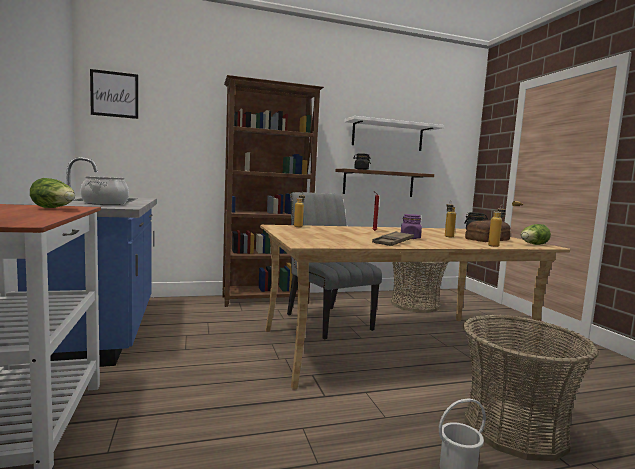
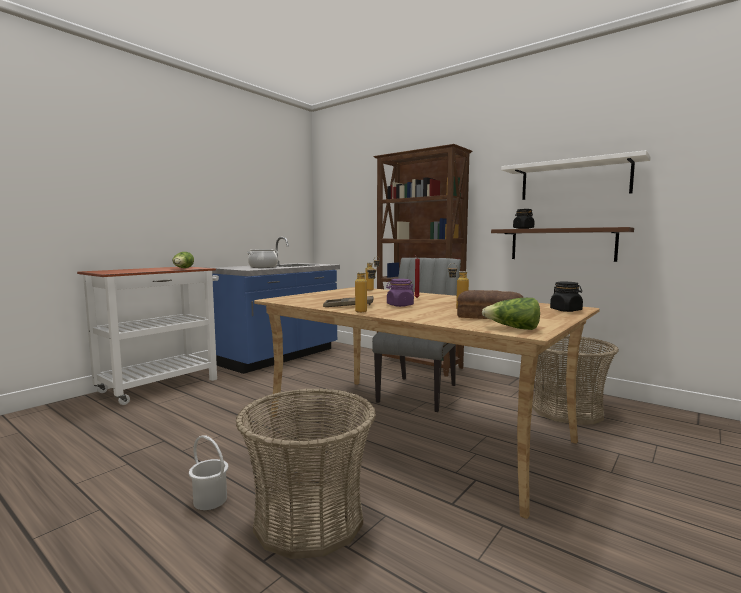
camera: 55 degrees right, 0 degrees up
picture [90,69,138,119] -> none
bottle [488,204,506,247] -> bottle moved to [355,264,377,313]

